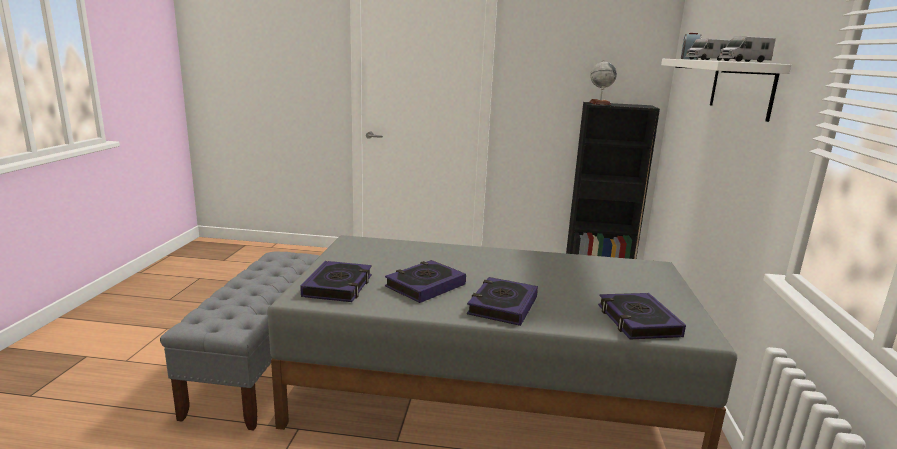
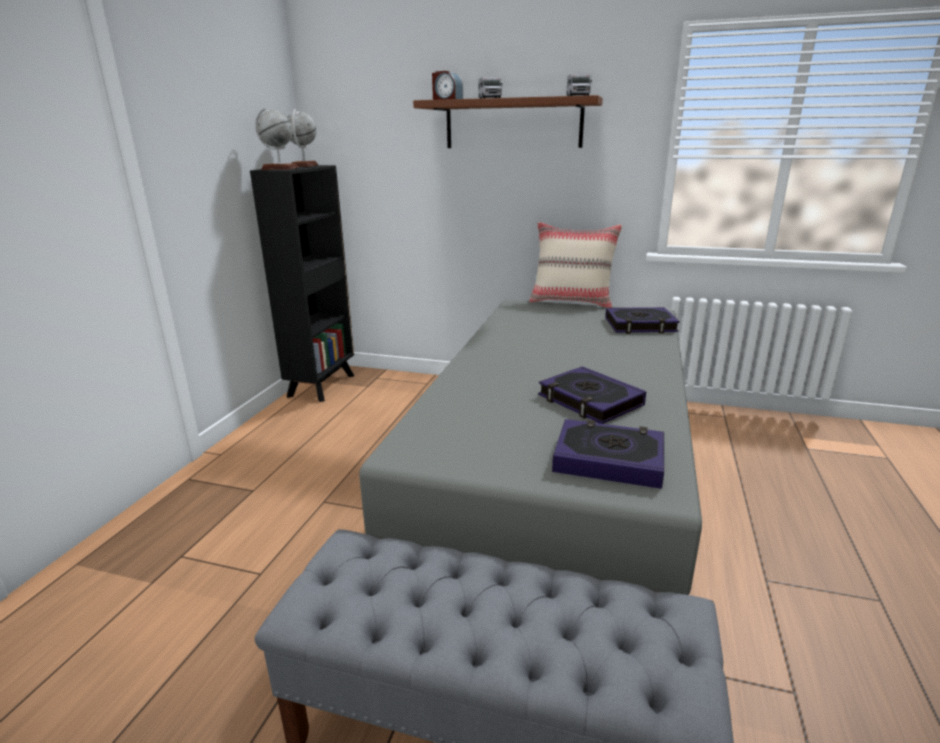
camera: 80 degrees left, 5 degrees up
book [467,277,538,326] -> none
white shelf [661,59,791,122] -> brown shelf [413,95,603,148]
none -> globe [287,109,318,167]
none -> beige pillow [530,222,622,308]

